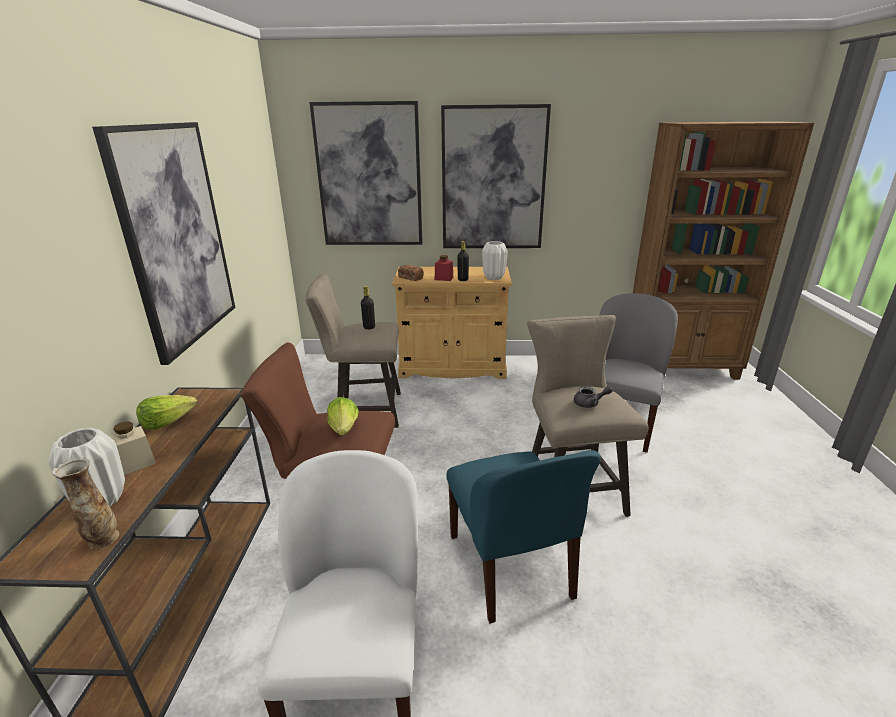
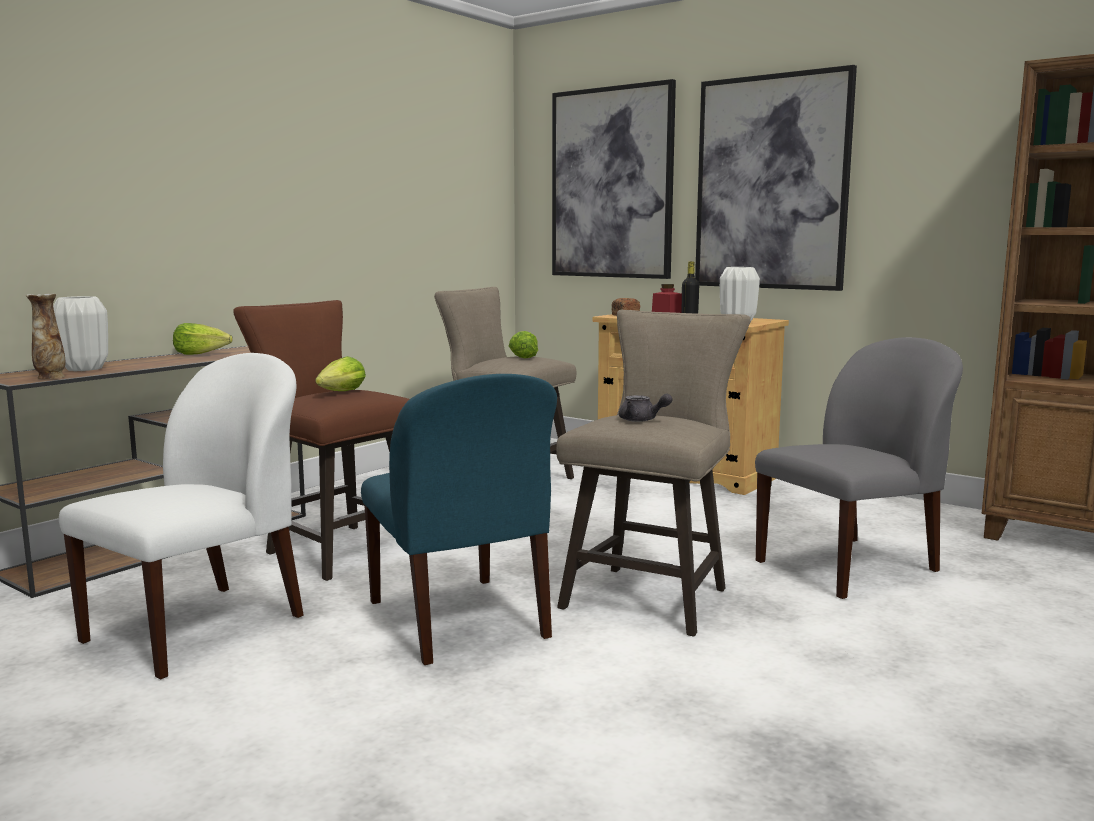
camera: 35 degrees right, 15 degrees down
picture [92,122,236,365] -> none
beige jar [109,421,156,475] -> none
black bottle [361,286,375,329] -> lettuce [509,331,538,358]
blue chair [446,450,601,624] -> blue chair turned 45 degrees counterclockwise [361,374,557,665]

